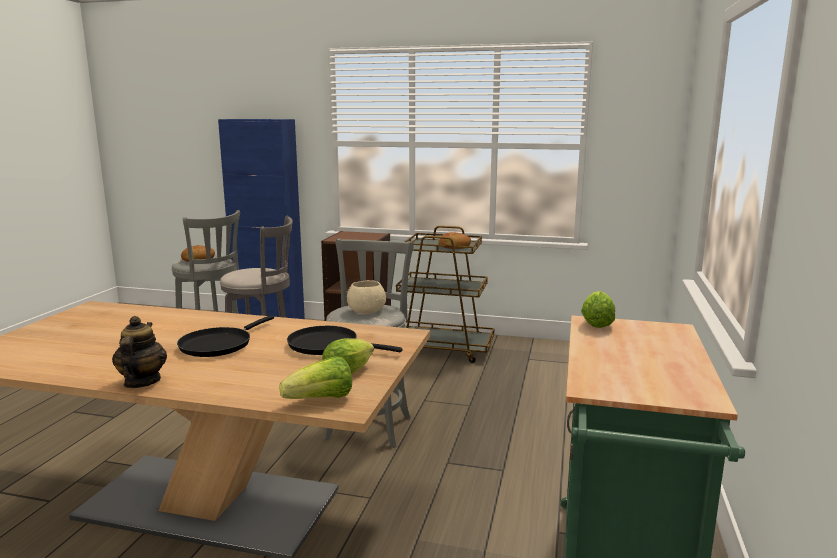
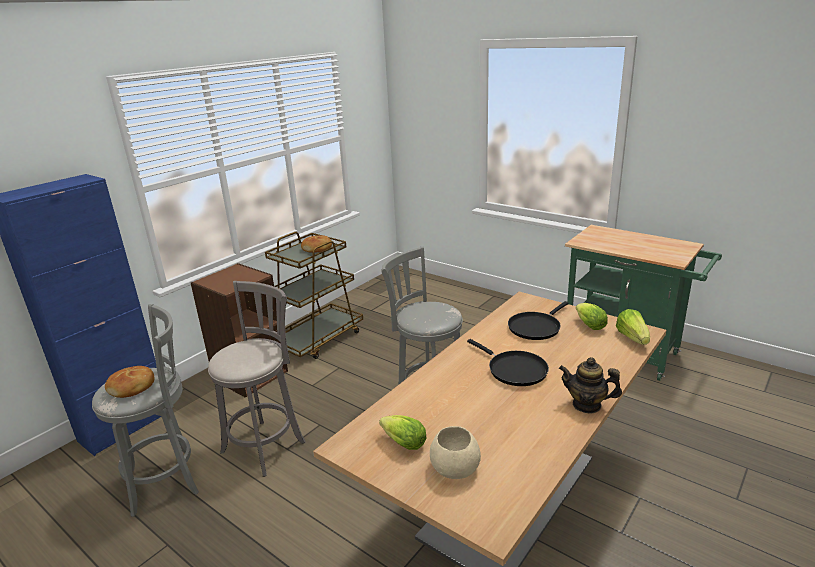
camera: 65 degrees left, 10 degrees up
beige bowl [347,280,386,314] -> beige bowl moved to [430,426,481,479]
lettuce [581,291,615,328] -> lettuce moved to [379,415,427,450]

